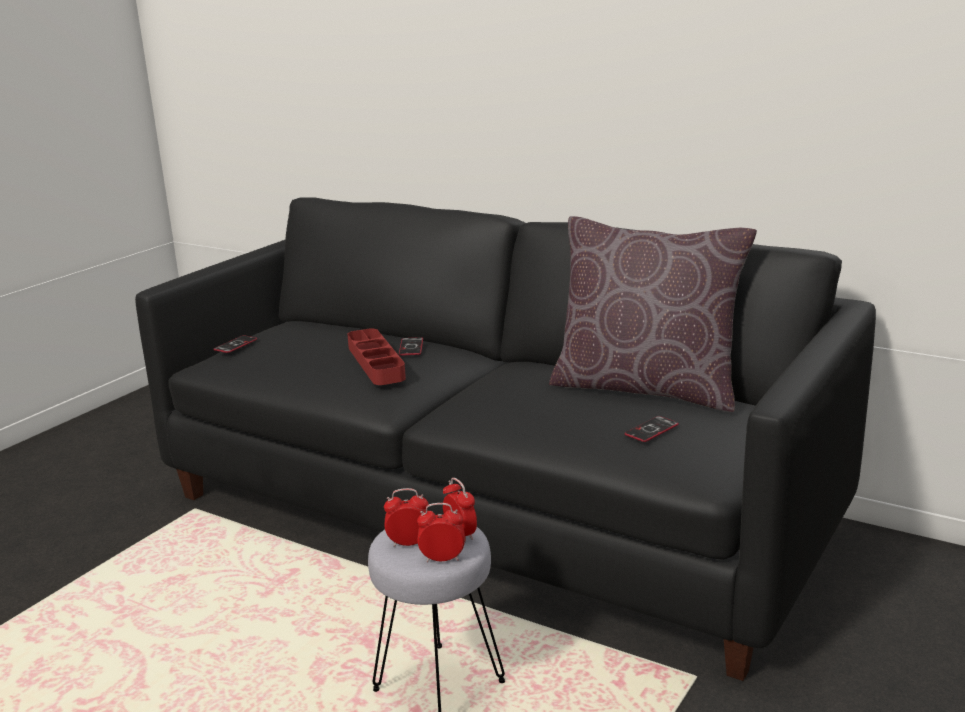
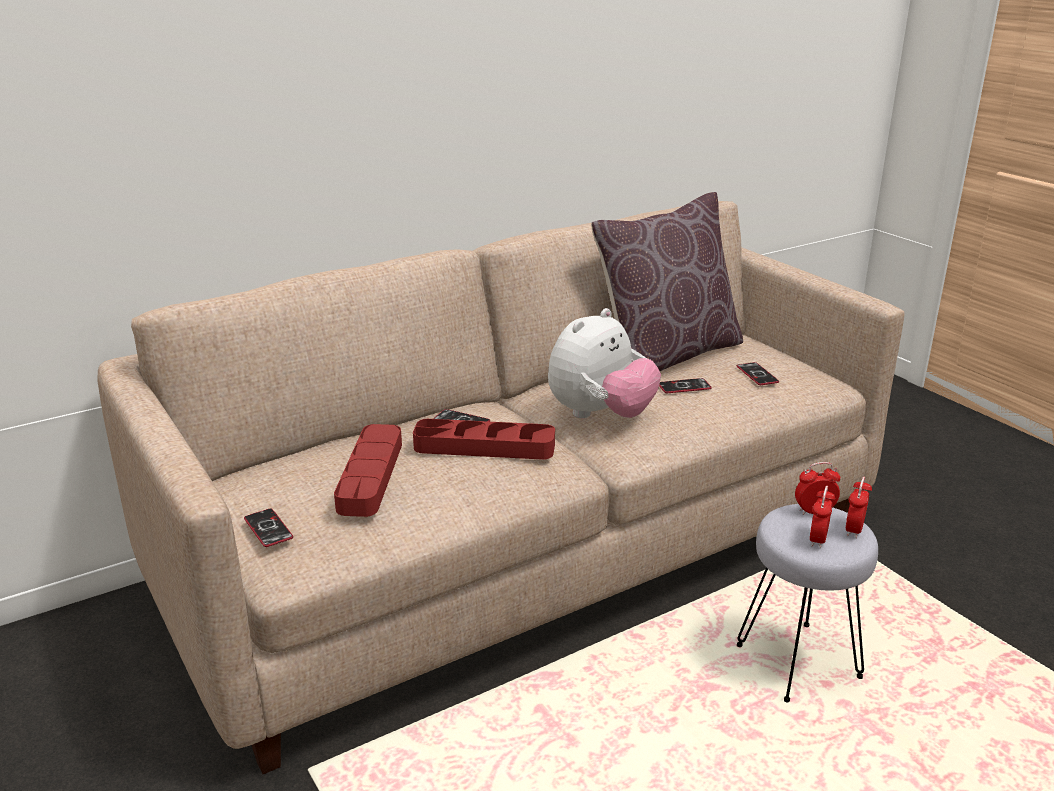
camera: 65 degrees left, 5 degrees up
black sofa [135,197,876,681] -> beige sofa [98,201,904,774]
none -> red tray [334,424,402,517]
none -> plush toy [548,308,661,418]
none -> phone [659,378,712,393]

